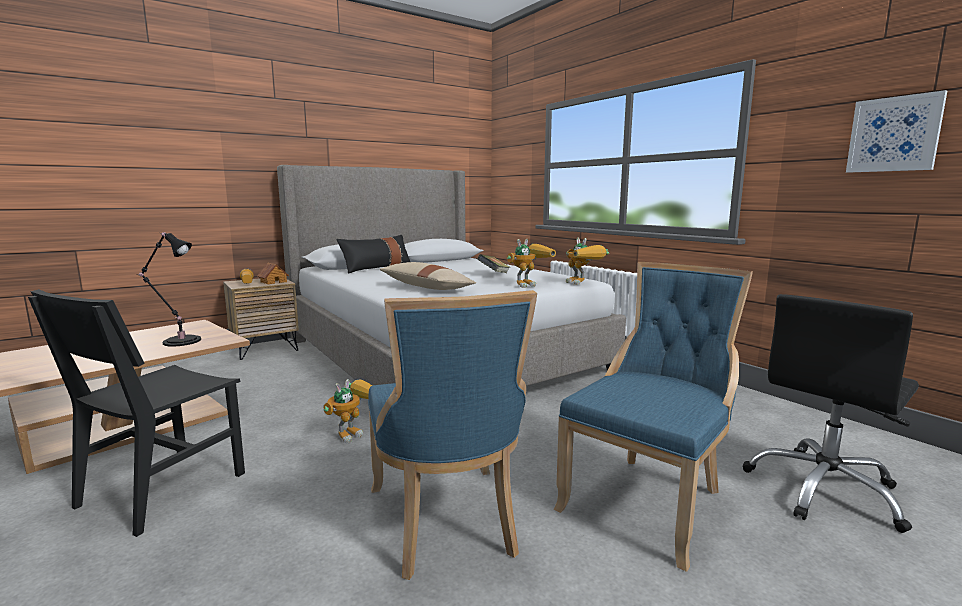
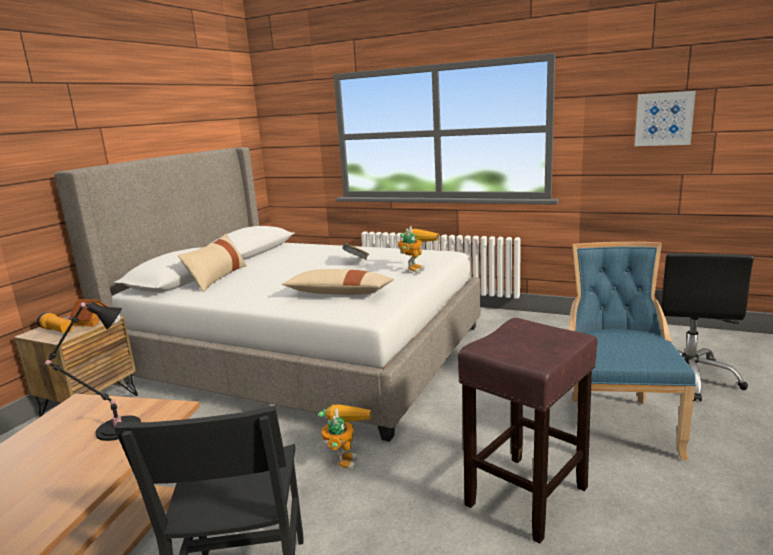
camera: 30 degrees left, 5 degrees up
black pillow [336,235,410,274] -> beige pillow [178,233,247,292]
blue chair [368,290,537,580] -> brown stool [458,318,598,544]
toy robot [566,237,609,285] -> none

